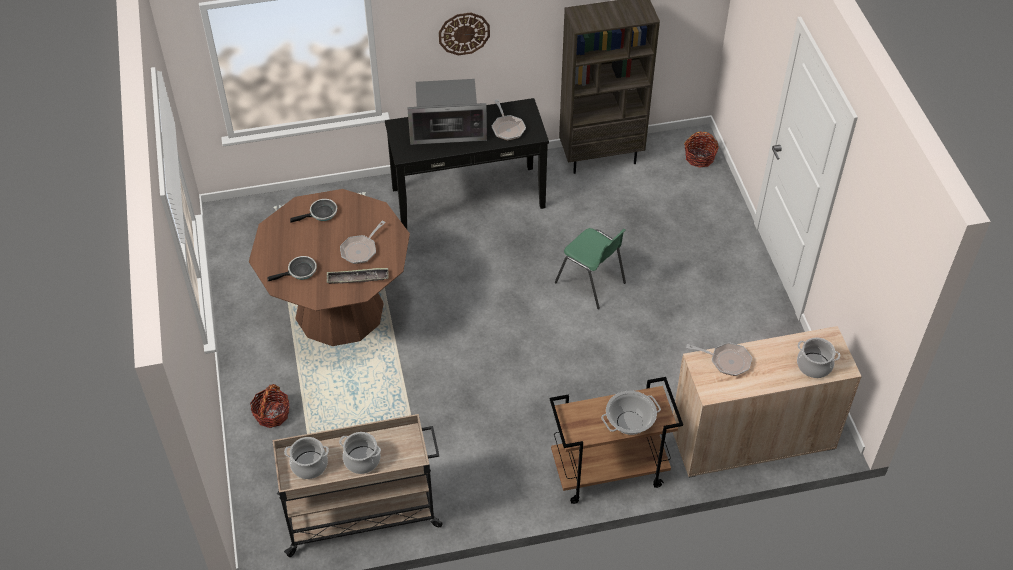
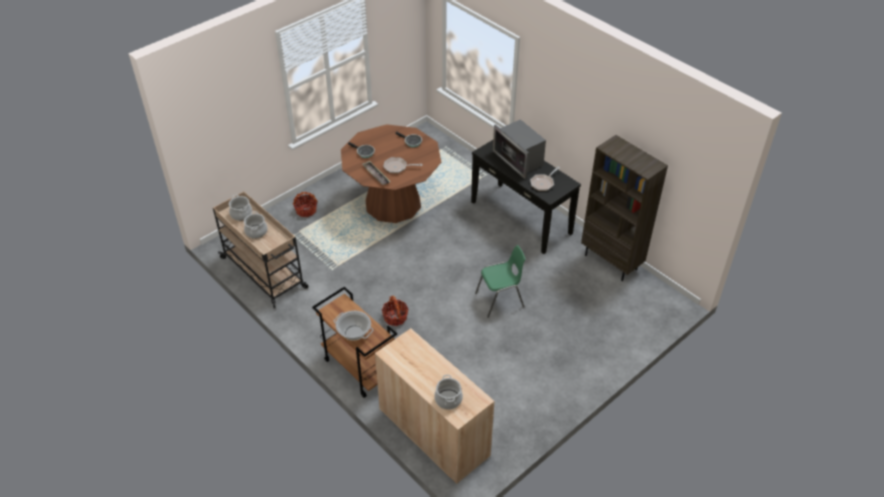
camera: 60 degrees right, 5 degrees down
wall clock [439,12,490,56] -> none
green chair [555,228,626,309] -> green chair turned 120 degrees counterclockwise [475,245,525,318]
basket [684,132,719,168] -> basket moved to [382,296,408,326]
frying pan [686,342,752,376] -> none

